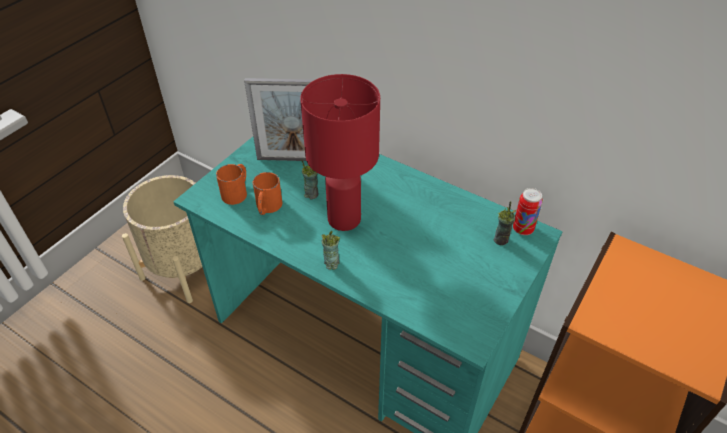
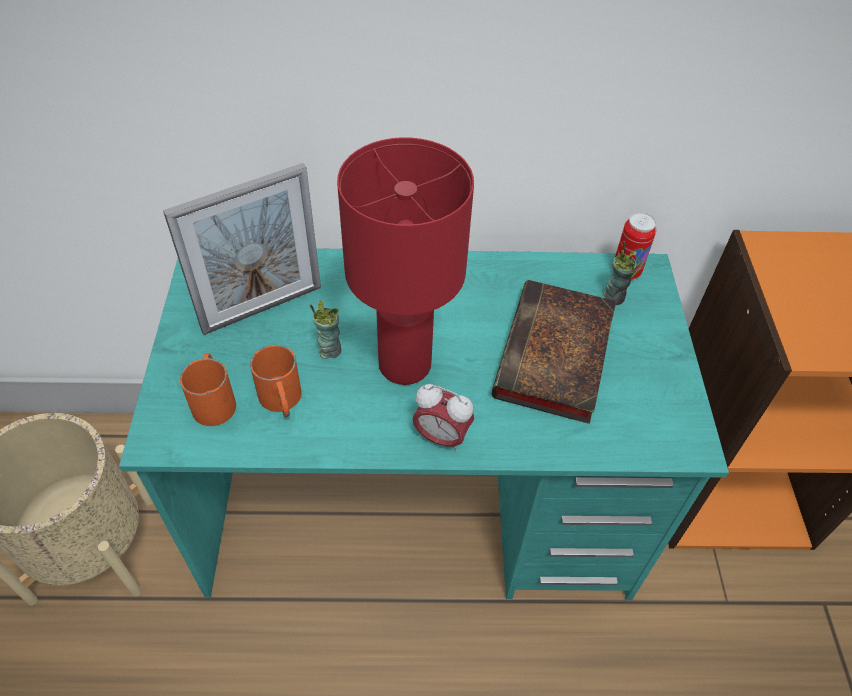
camera: 35 degrees left, 5 degrees up
cup [321,231,340,270] -> alarm clock [412,384,474,452]
none -> book [492,280,616,424]

